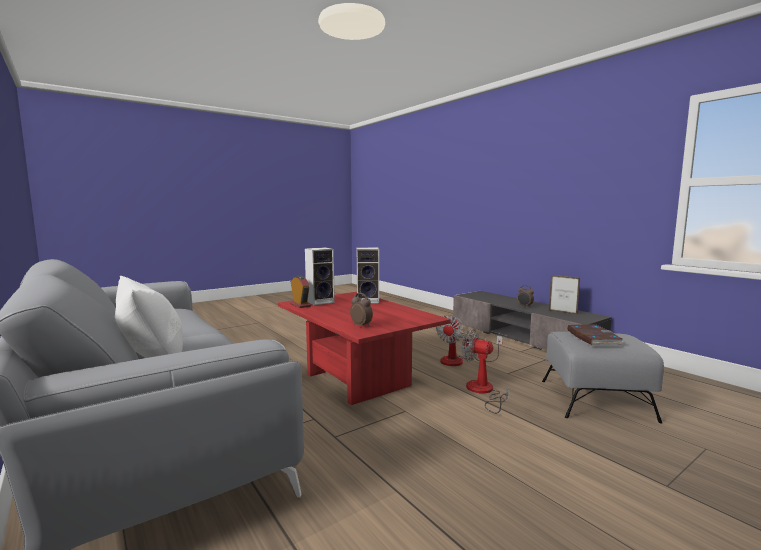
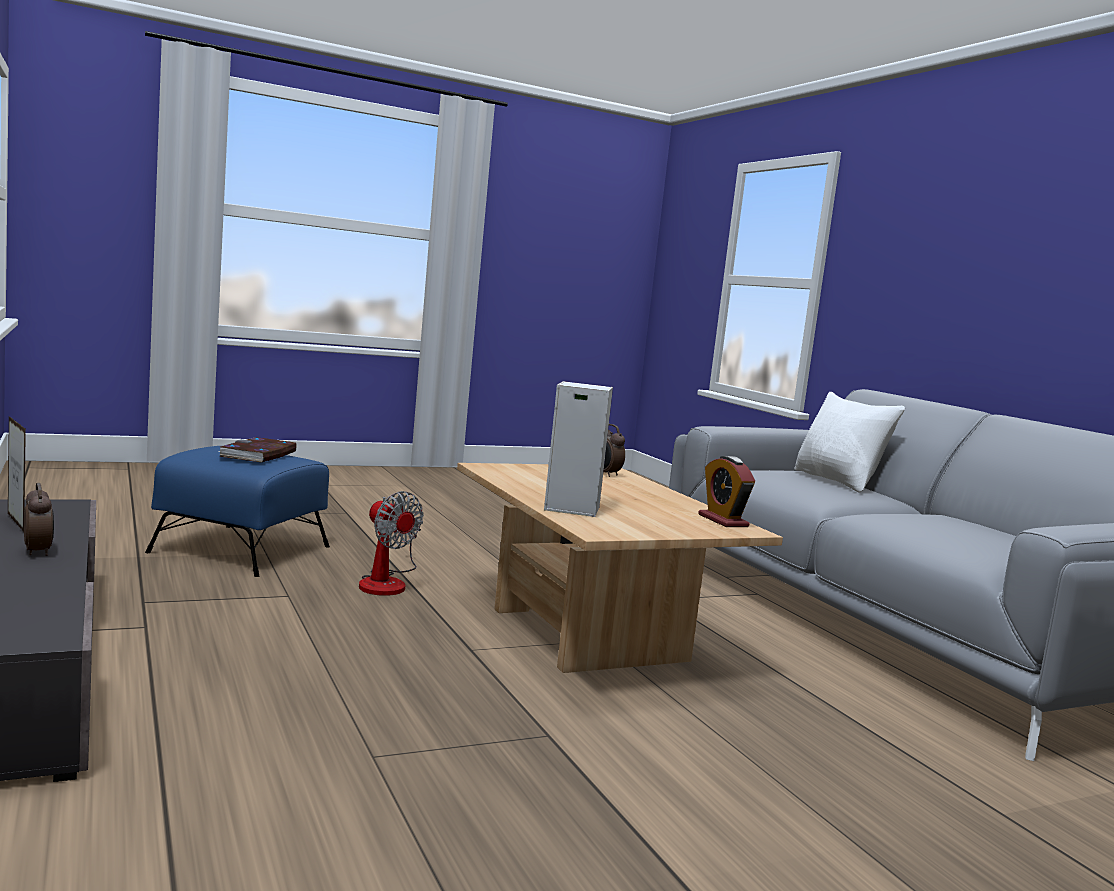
camera: 170 degrees left, 0 degrees up
red coffee table [278,292,451,405] -> beige coffee table [457,463,783,673]
speaker [305,247,335,305] -> none
fan [436,315,503,366] -> none
grey ottoman [542,332,664,424] -> blue ottoman [145,446,330,577]

